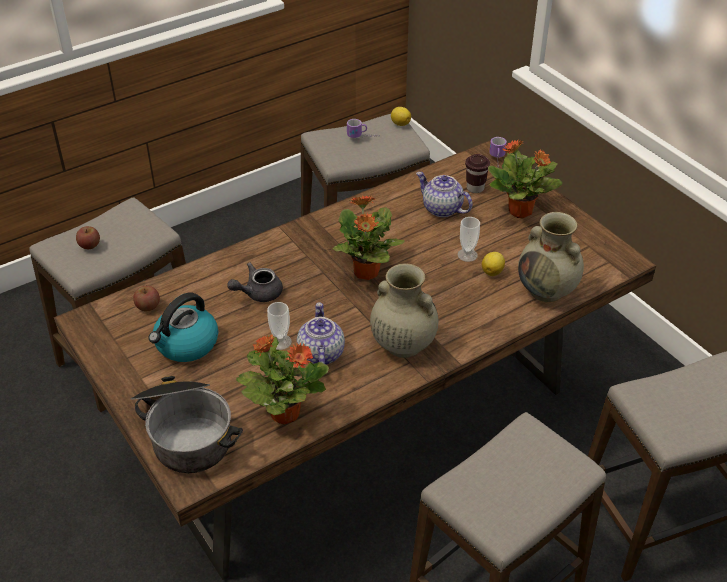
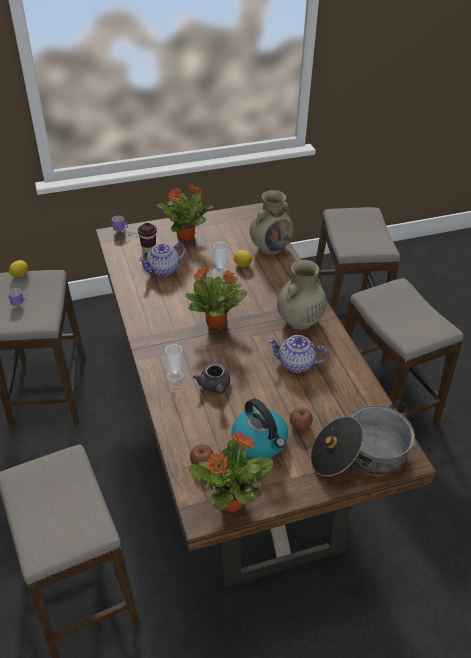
camera: 75 degrees left, 0 degrees up
apple [76,226,100,249] -> apple moved to [290,407,313,430]
potted plant [236,334,329,425] -> potted plant moved to [189,432,273,512]
cup [267,302,292,350] -> cup moved to [165,344,184,382]

